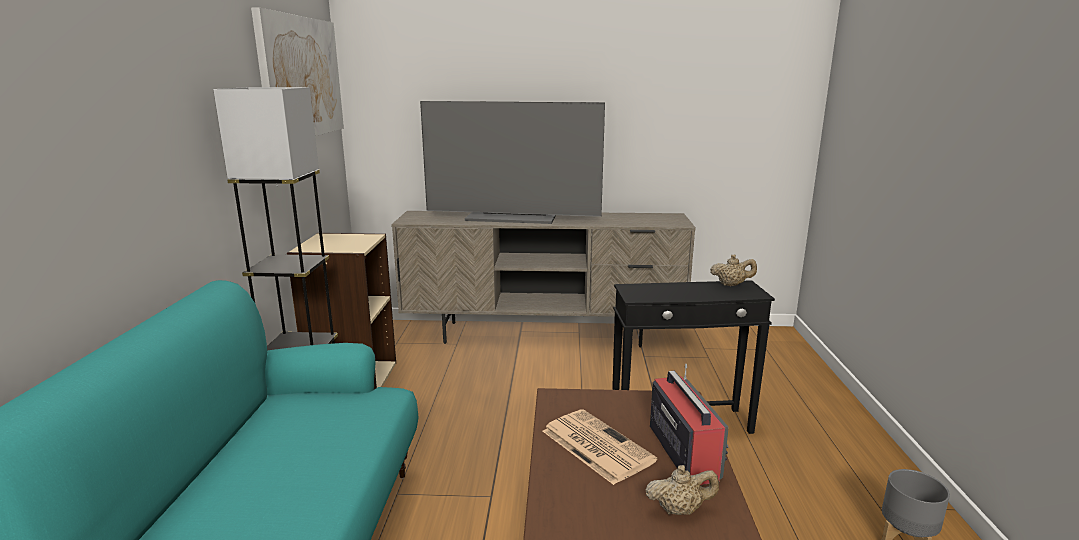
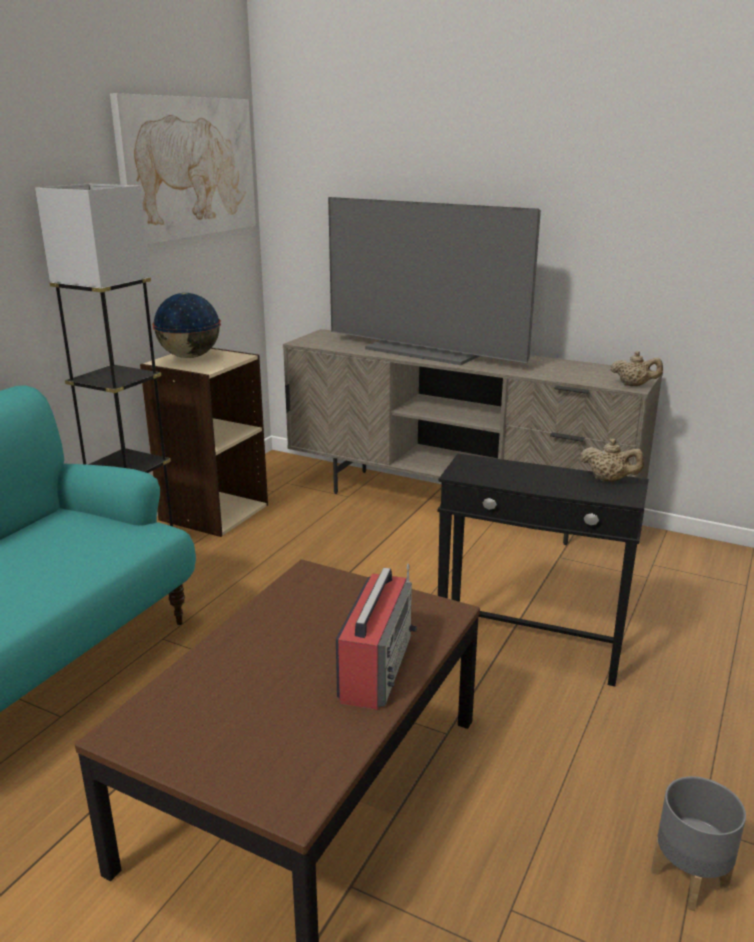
camera: 25 degrees right, 5 degrees up
newspaper [543,409,657,485] -> none
beige teapot [646,465,719,515] -> beige teapot moved to [611,351,663,386]
none -> globe [152,293,221,358]

